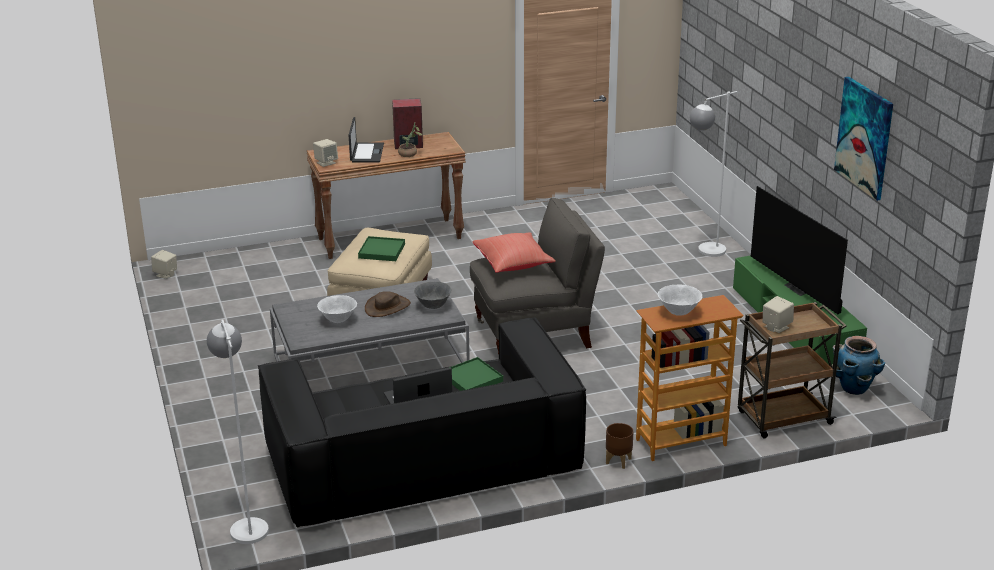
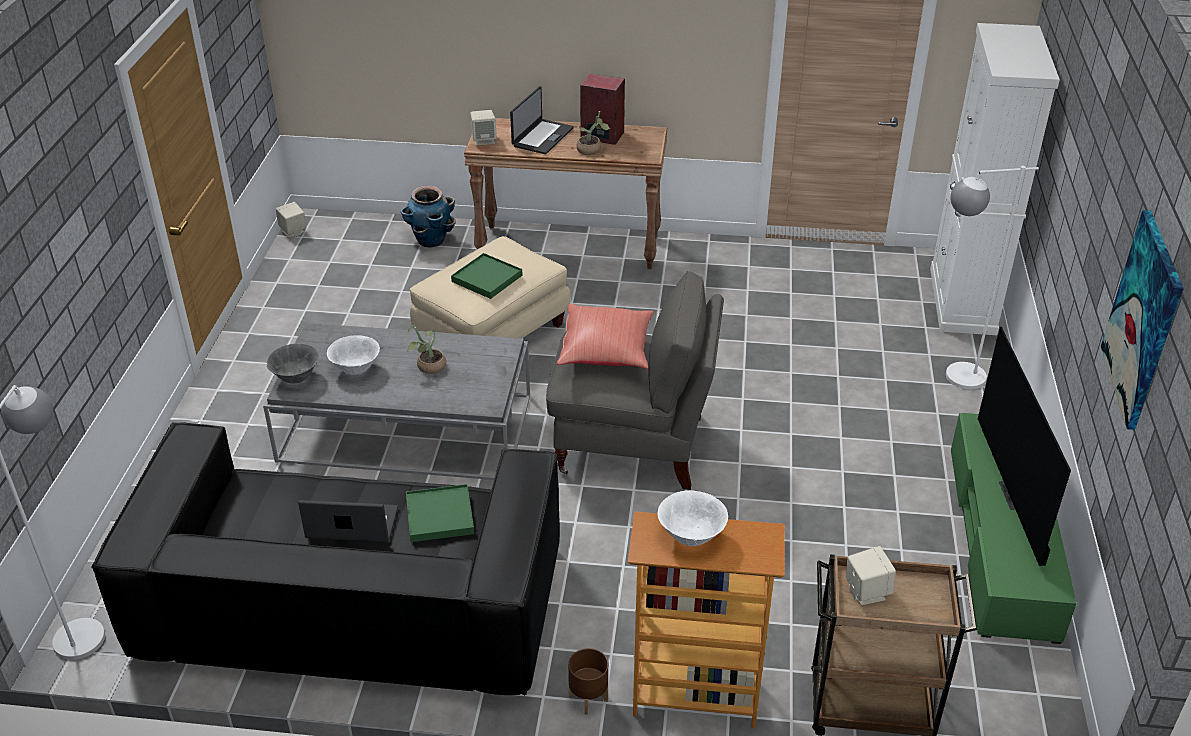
camera: 25 degrees right, 10 degrees up
brown hat [365,291,411,317] -> potted plant [407,325,446,374]
grey bowl [414,282,452,309] -> grey bowl moved to [267,343,319,384]
planter [832,336,885,395] -> planter moved to [401,186,456,248]
none -> white cabinet [930,23,1060,335]

